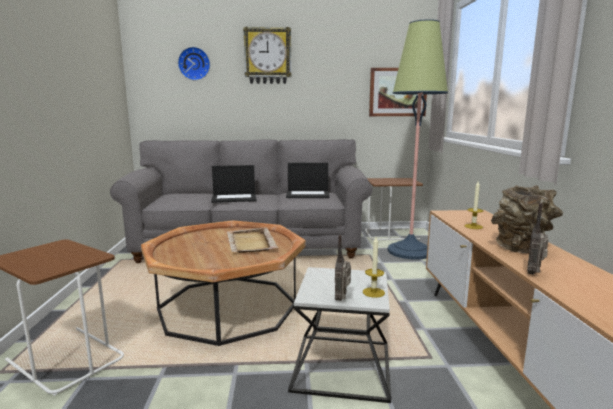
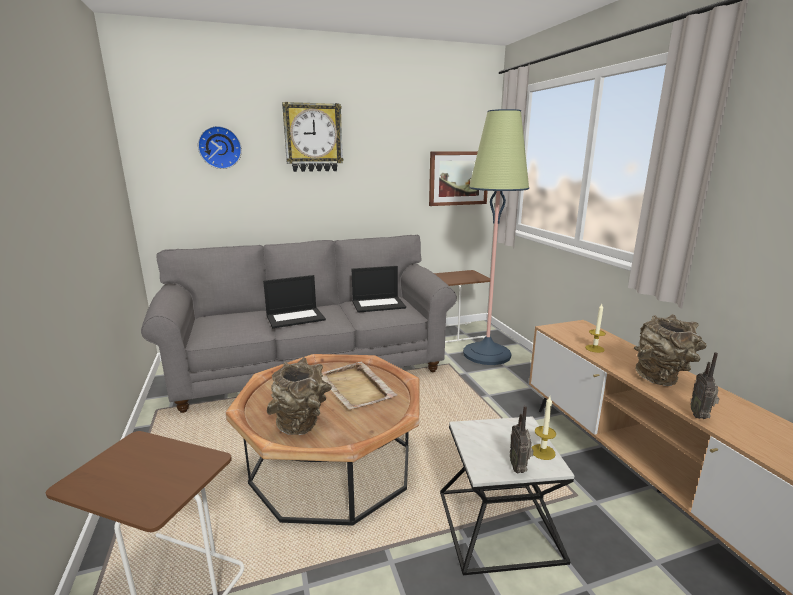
camera: 15 degrees left, 5 degrees up
none -> brown vase [267,357,332,435]

